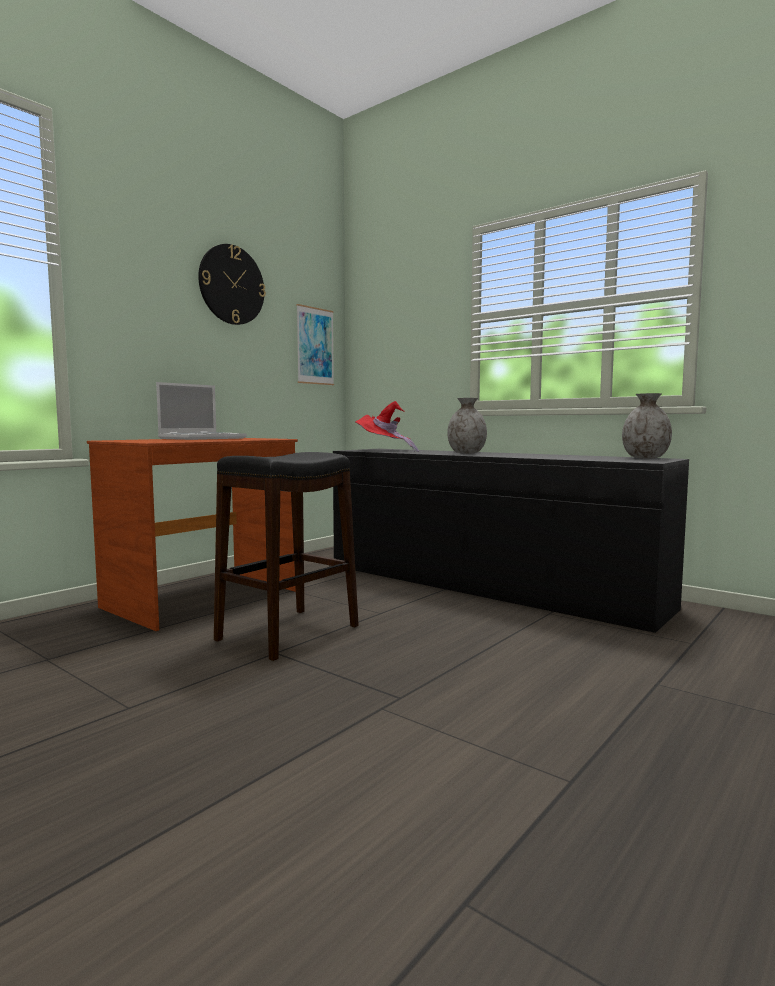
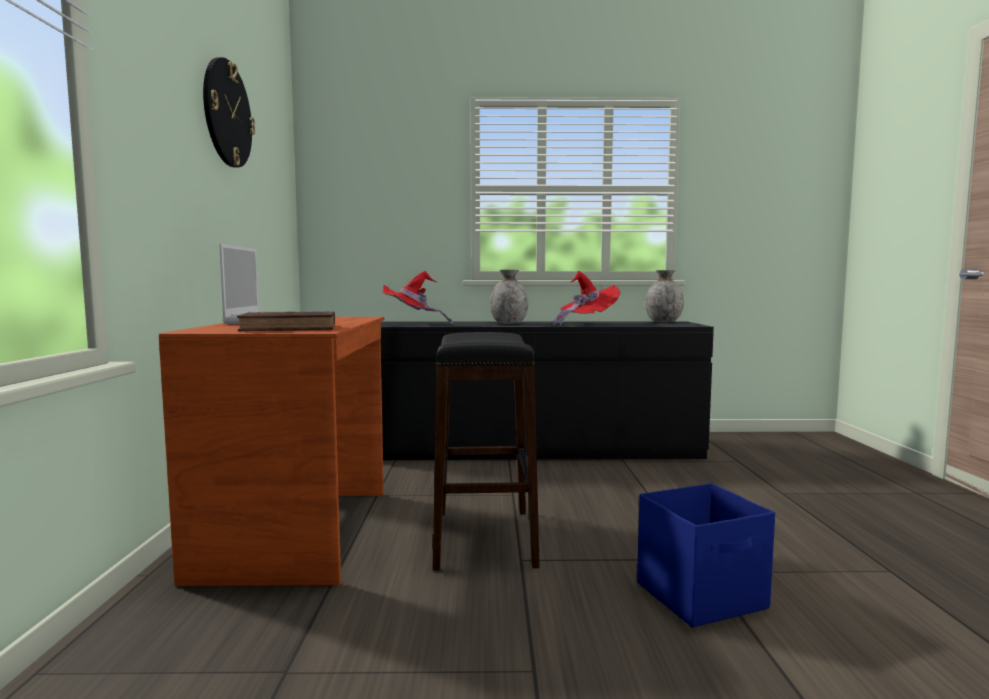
camera: 40 degrees left, 0 degrees up
picture [296,304,334,385] -> none
none -> brown book [237,311,335,331]
none -> red hat [552,271,620,326]
none -> blue storage box [637,483,775,628]

